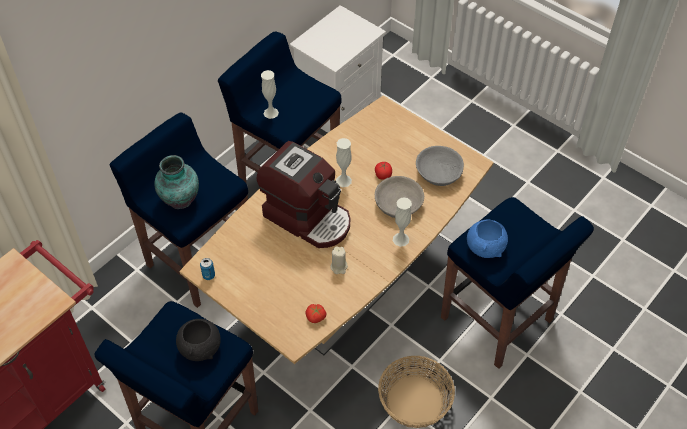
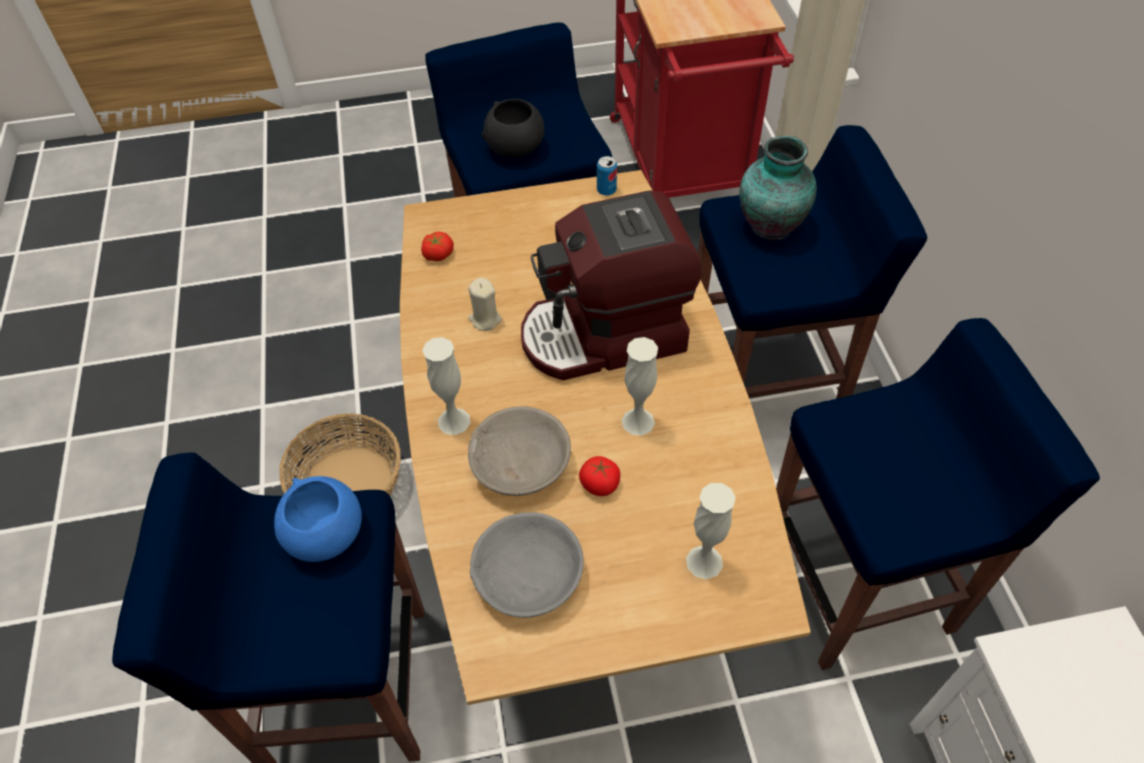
camera: 130 degrees right, 0 degrees up
white vase [261,70,279,119] -> white vase moved to [686,483,736,579]

